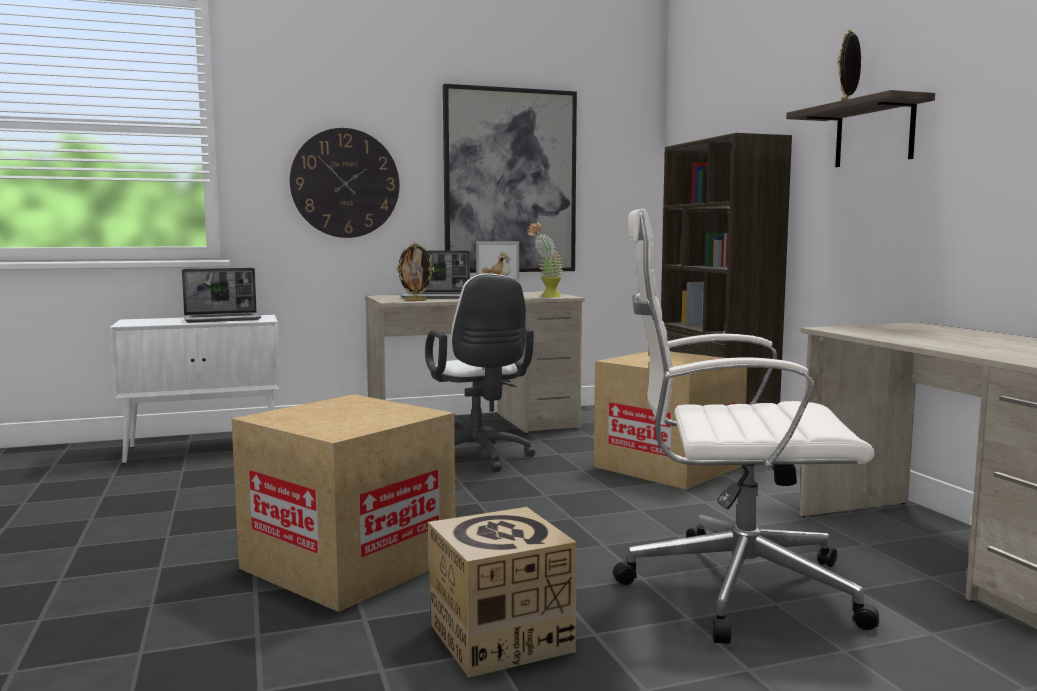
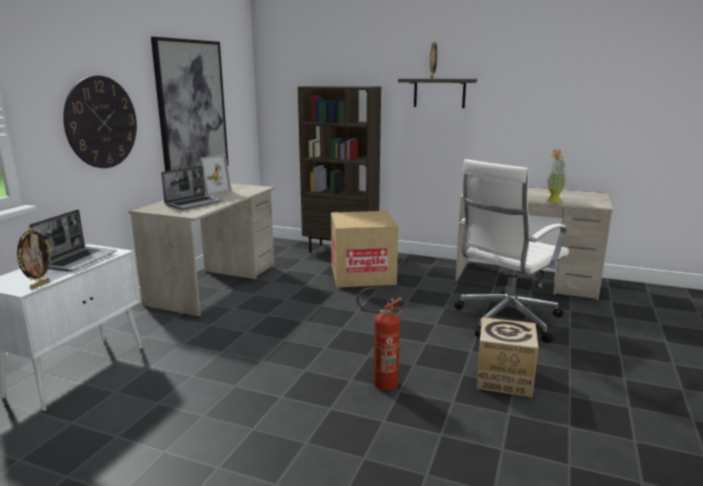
camera: 50 degrees left, 10 degrees up
cardboard box [232,394,456,612] -> fire extinguisher [357,287,405,391]
picture frame [396,242,434,301] -> picture frame moved to [17,228,52,289]
white office chair [425,274,536,472] -> none
potted plant [527,223,563,298] -> potted plant moved to [547,150,567,203]

